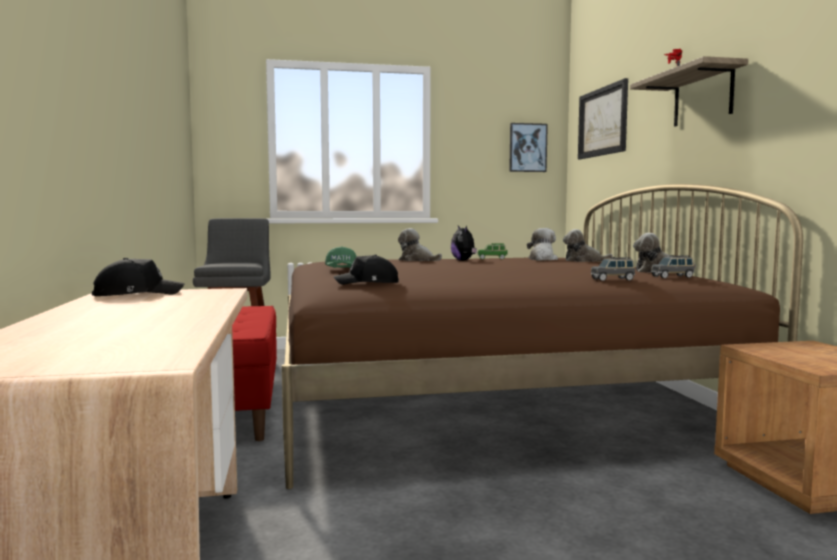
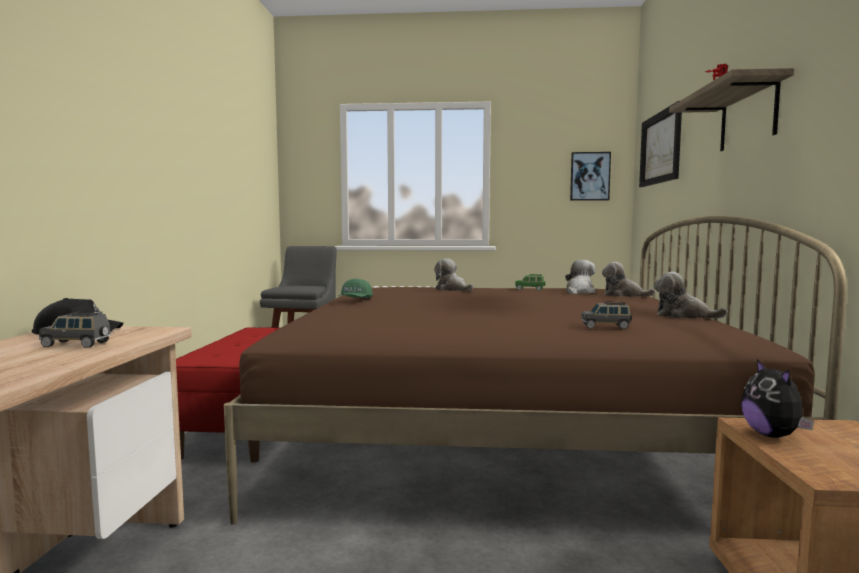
camera: 15 degrees right, 0 degrees up
black cap [333,255,399,285] -> none
plush toy [451,226,477,261] -> plush toy moved to [741,359,814,438]
grey toy car [651,255,694,278] -> grey toy car moved to [39,311,111,348]

